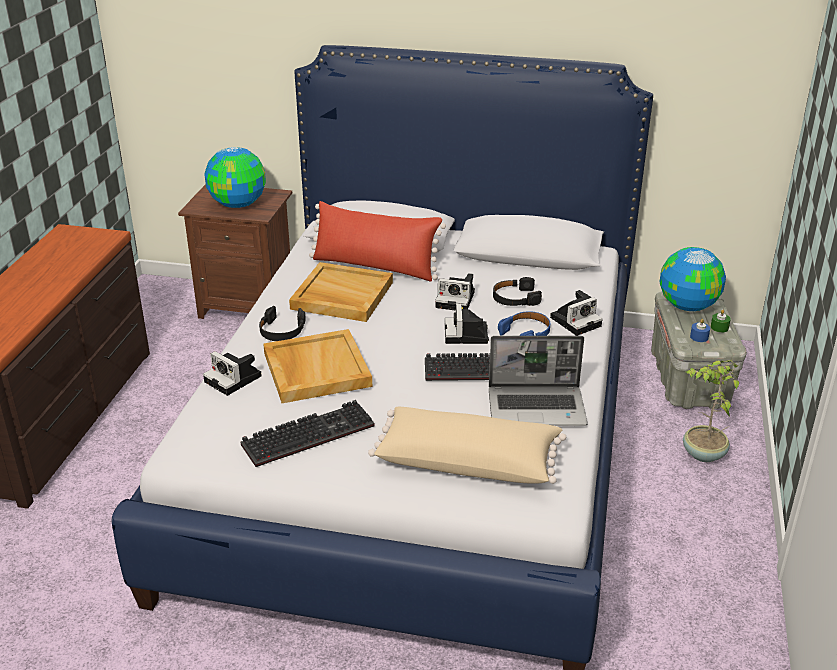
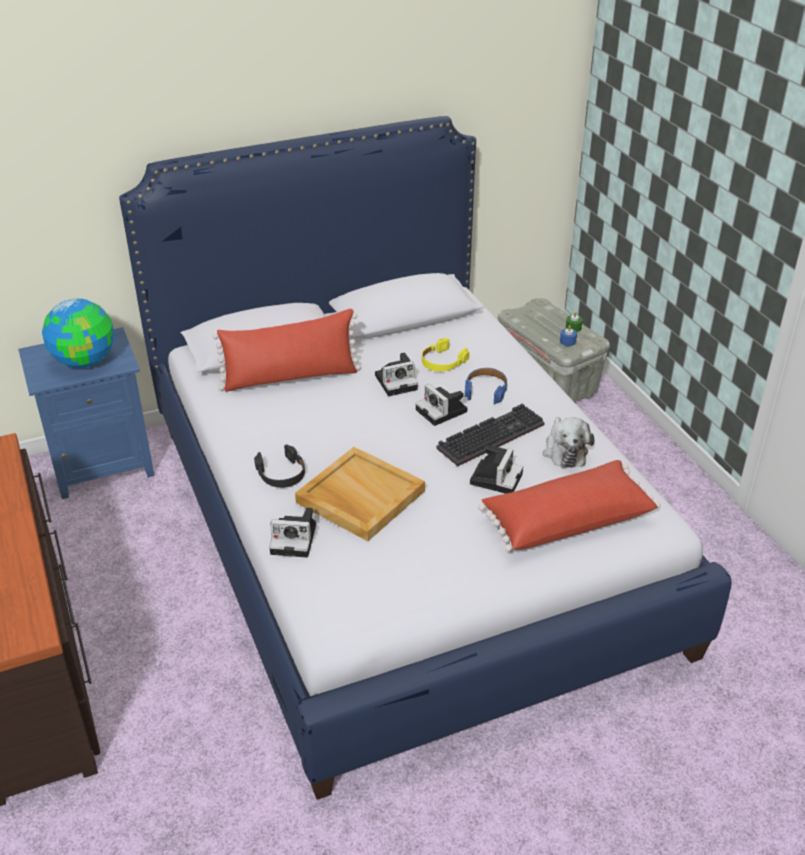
camera: 35 degrees left, 5 degrees up
brown nightstand [178,184,292,319] -> blue nightstand [18,327,155,499]
keyboard [241,400,375,467] -> none
beige tray [289,262,393,322] -> none
beige pillow [368,407,566,484] -> red pillow [478,460,661,552]
laptop [489,336,588,426] -> plush toy [543,417,594,468]
black headphones [493,277,542,306] -> yellow headphones [422,338,469,371]
camera [550,290,603,336] -> camera moved to [470,445,523,494]
globe [659,247,726,311] -> none
potted plant [683,360,739,462] -> none

